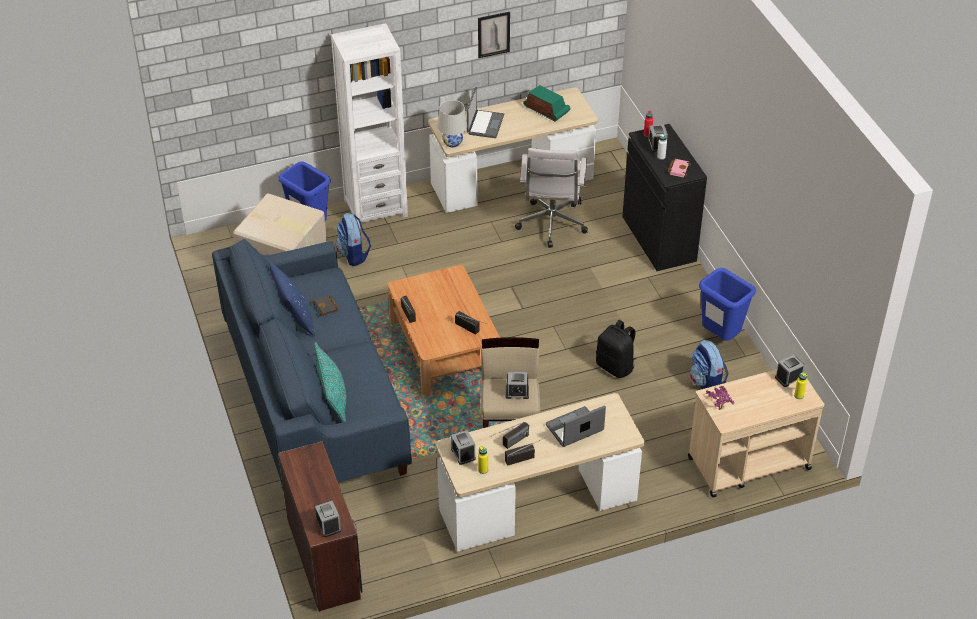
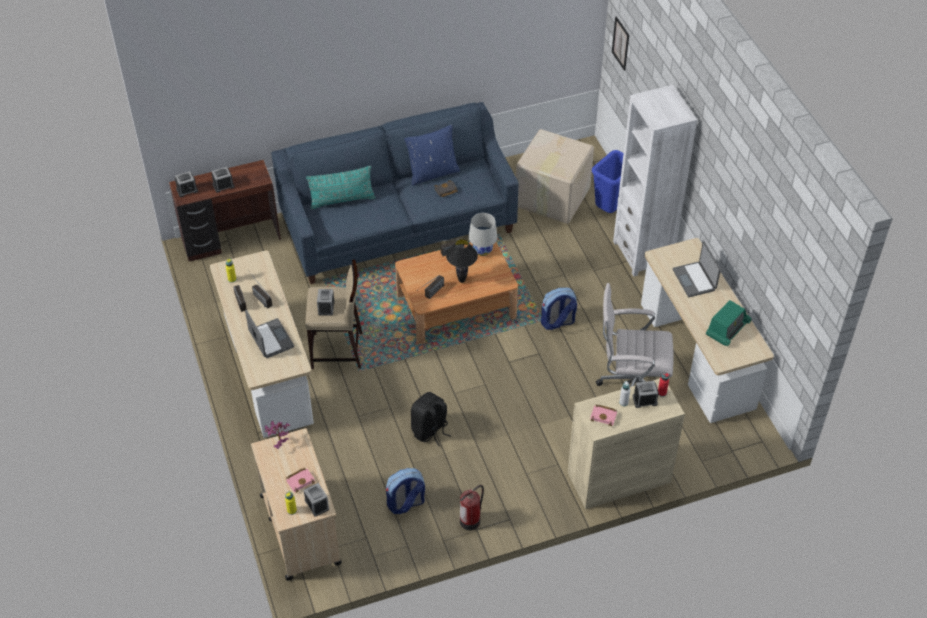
camera: 90 degrees right, 5 degrees up
backpack [336,213,371,266] -> backpack moved to [541,288,577,330]
white table lamp [437,100,467,147] -> white table lamp moved to [469,213,497,256]
alarm clock [451,430,476,465] -> alarm clock moved to [211,167,235,193]
laptop [467,87,504,138] -> laptop turned 60 degrees clockwise [672,242,721,297]
picture [478,12,510,58] -> picture moved to [612,16,629,71]
black cabinet [622,124,707,271] -> beige cabinet [568,378,685,509]
blue trash can [699,268,756,341] -> fire extinguisher [460,485,484,530]
none -> pink book [286,468,315,493]
none -> black table lamp [446,239,478,283]

